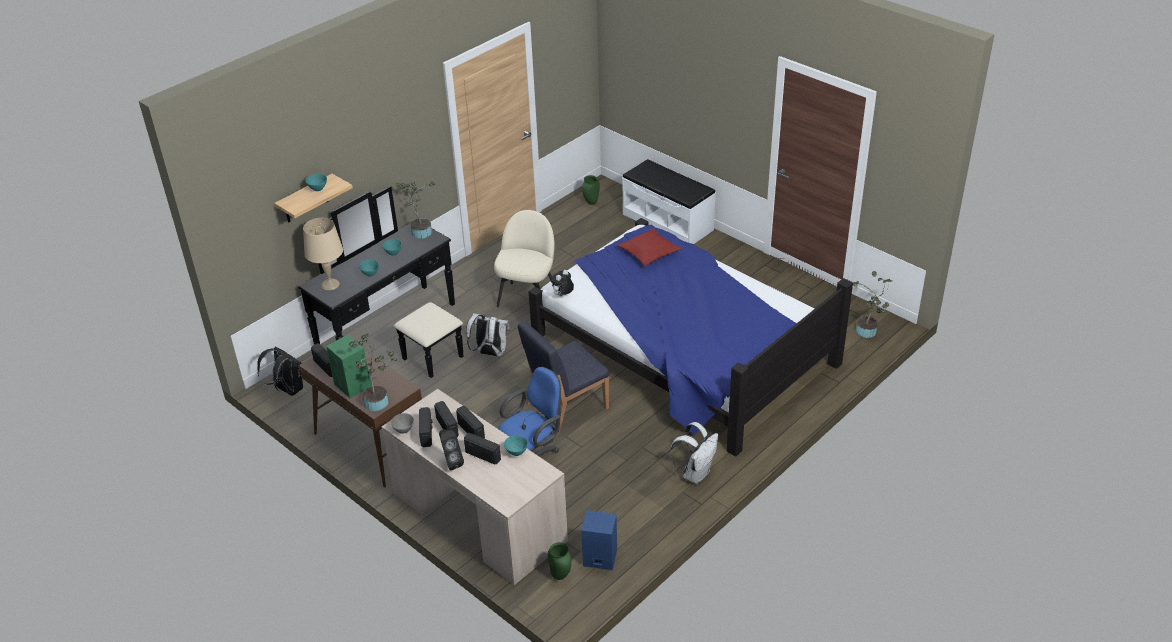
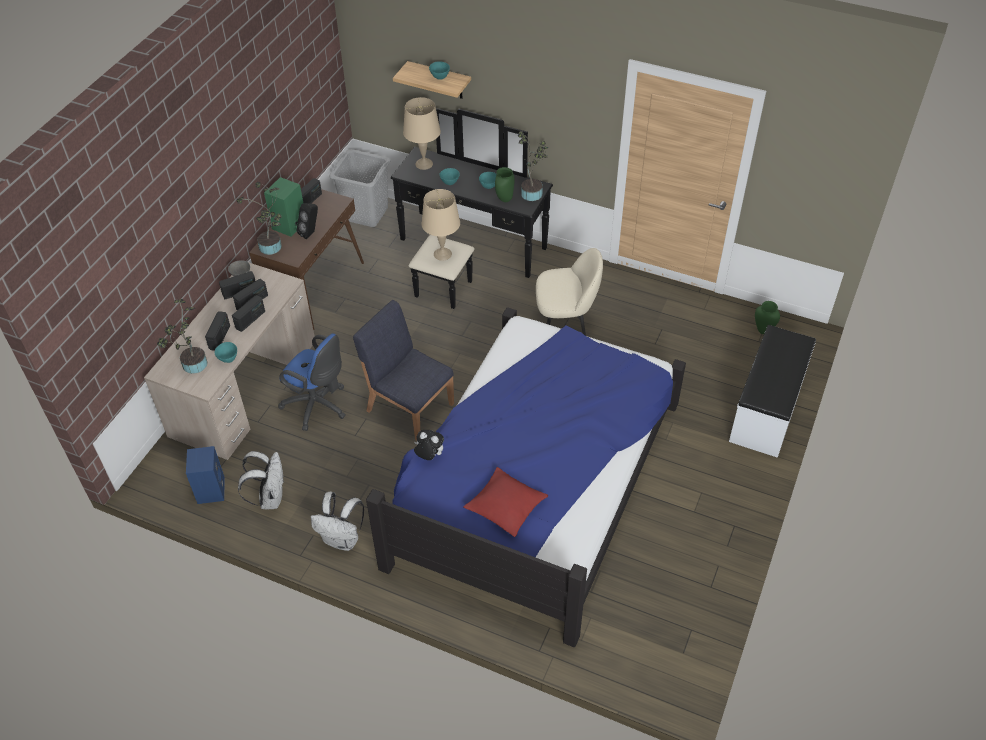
camera: 70 degrees right, 10 degrees up
black backpack [257,347,303,396] -> grey laundry basket [329,149,391,227]
black speaker [439,430,464,470] -> black speaker moved to [297,203,318,239]
white backpack [466,313,510,356] -> white backpack moved to [238,451,284,509]
green vase [548,542,571,580] -> green vase moved to [495,167,515,202]
plush toy [550,270,574,296] -> plush toy moved to [414,430,444,460]
red pillow [617,228,682,266] -> red pillow moved to [464,467,548,537]
potted plant [853,271,893,338] -> potted plant moved to [157,299,208,374]
none -> beige table lamp [421,189,460,261]

